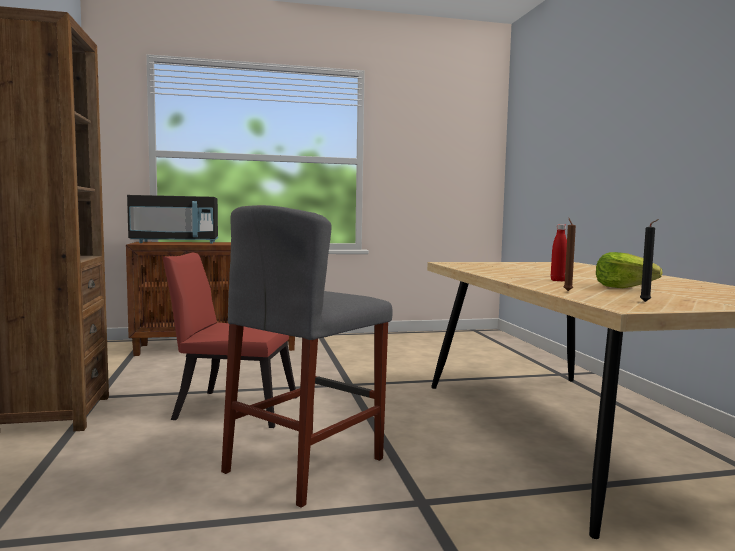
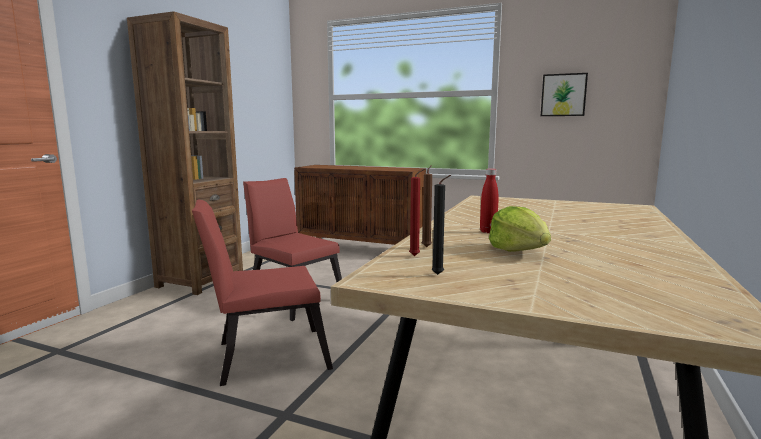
camera: 35 degrees right, 5 degrees up
black microwave [127,195,218,244] -> none
grey stool [221,205,393,508] -> red chair [192,200,333,386]
none -> red candle [409,169,425,256]
none -> picture [541,73,588,116]

